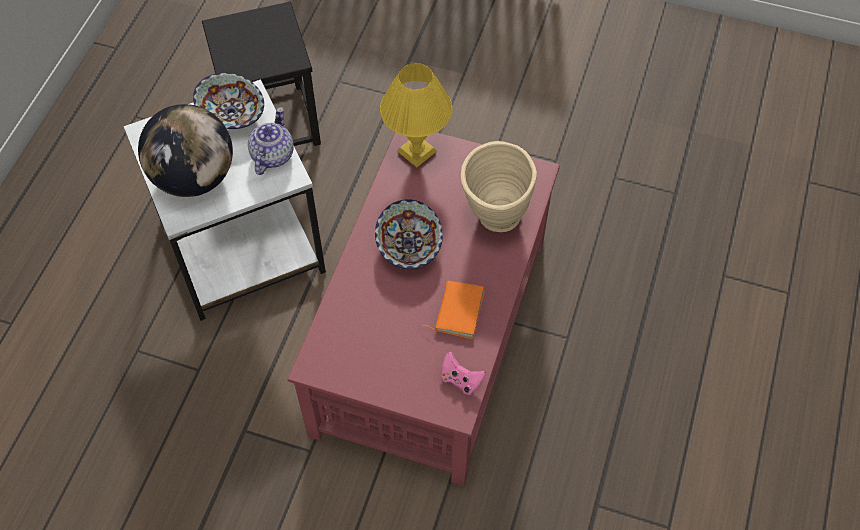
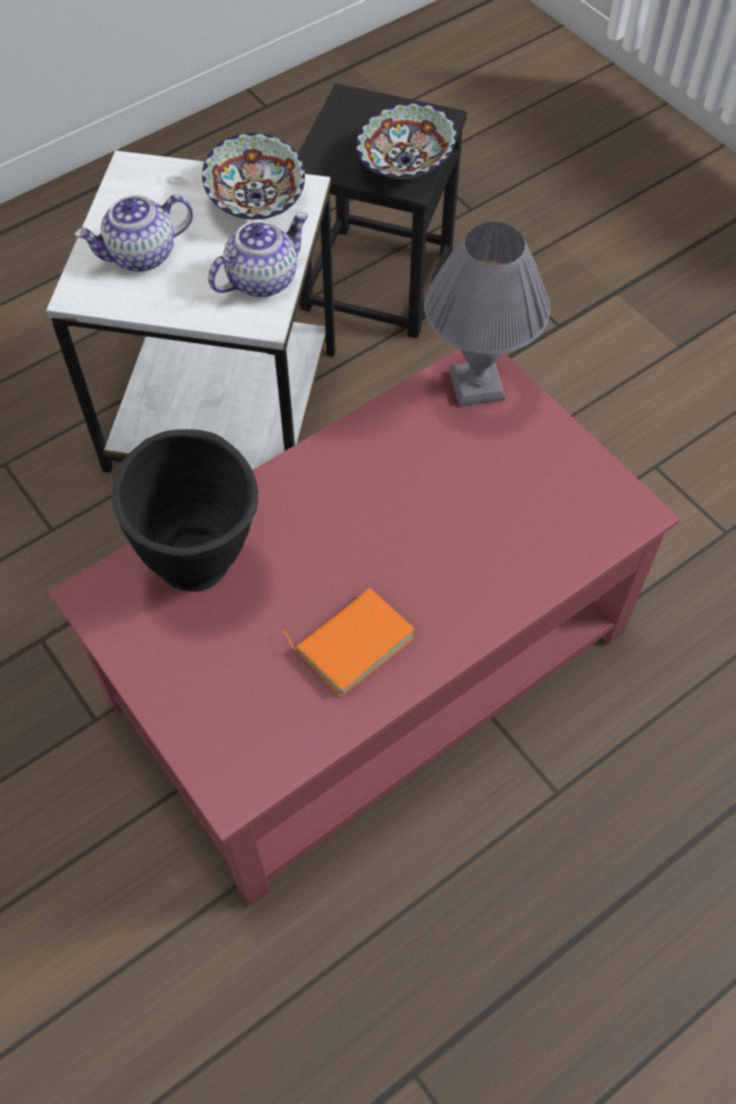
camera: 35 degrees right, 0 degrees up
globe [138,104,233,197] -> teapot [74,195,193,272]
bowl [375,199,443,270] -> bowl moved to [356,103,456,179]
yellow table lamp [380,63,453,167] -> grey table lamp [424,221,550,406]
pink game controller [441,352,486,395] -> none
beige vase [461,141,537,232] -> none
none -> black vase [112,429,258,592]

